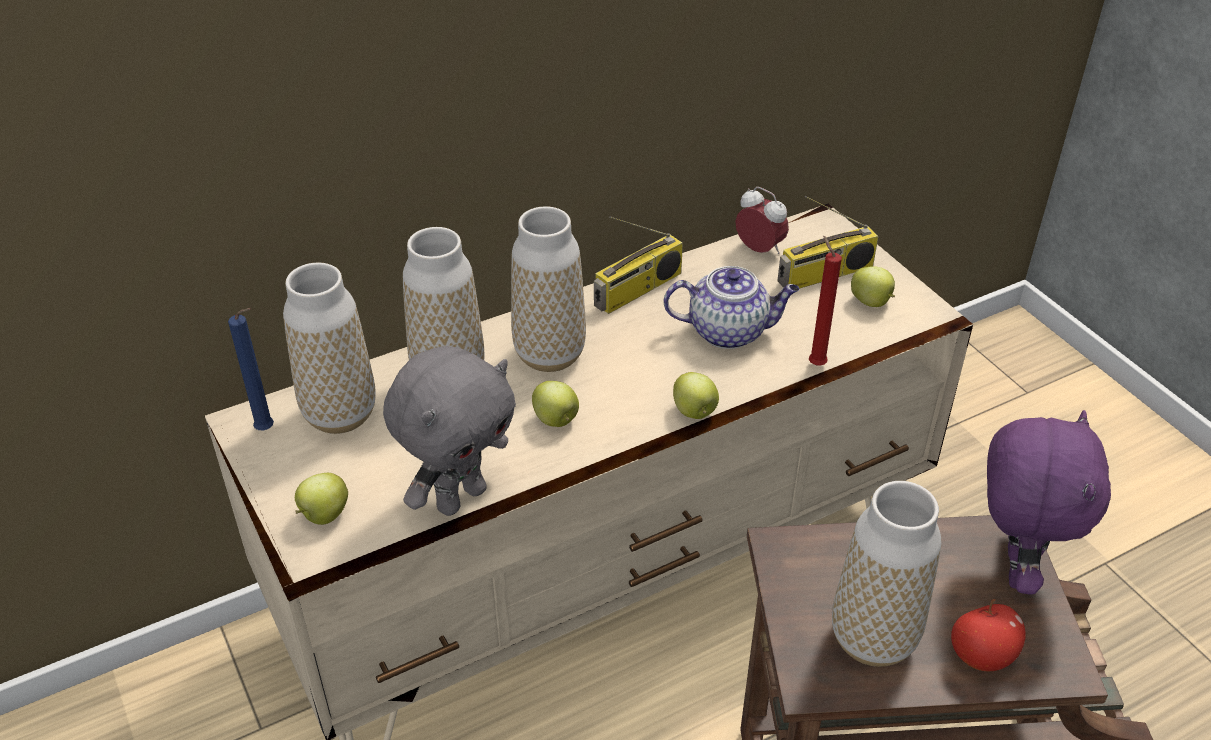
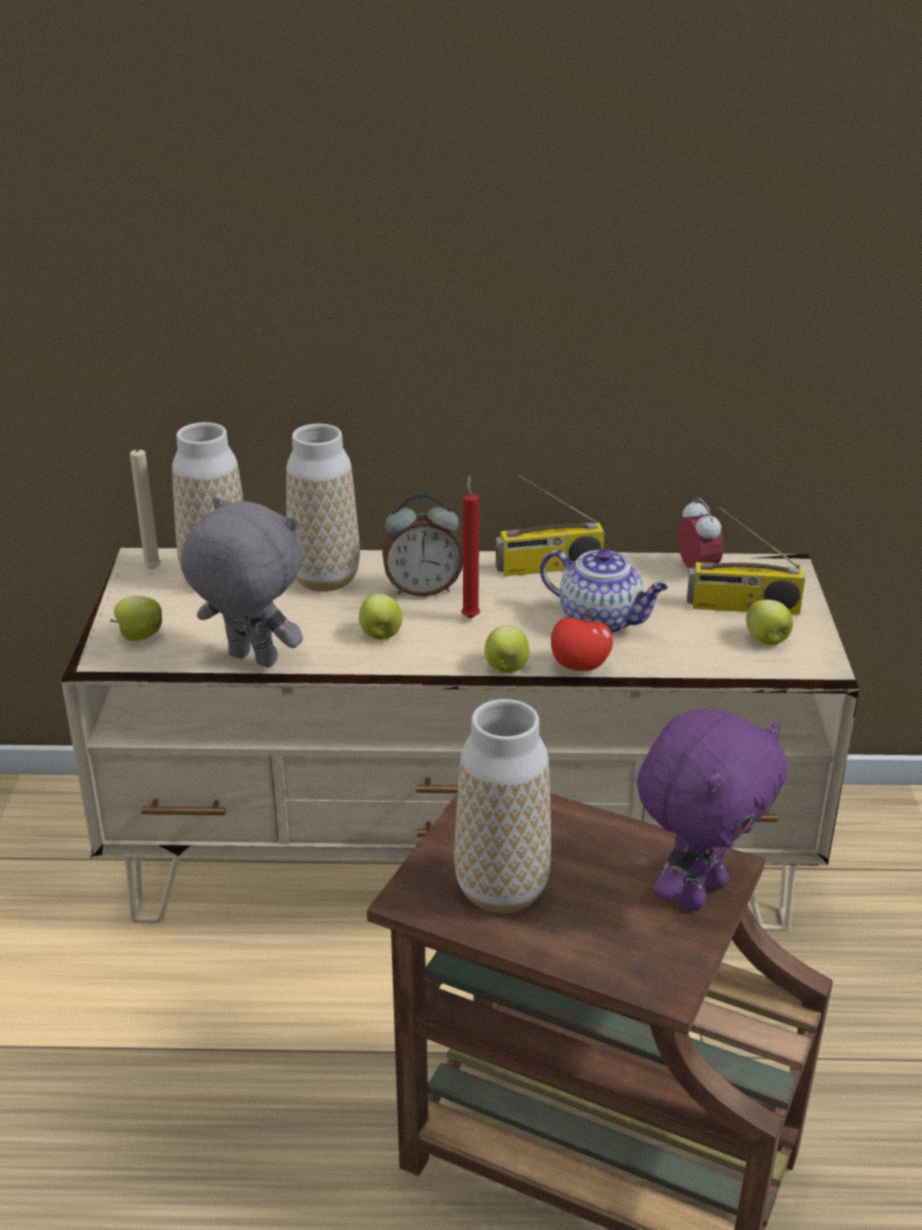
camera: 30 degrees right, 10 degrees down
blue candle [228,308,274,430] -> beige candle [130,442,161,570]
grey plush toy [383,346,516,516] -> grey plush toy turned 135 degrees counterclockwise [181,497,303,668]
vase [511,206,586,372] -> alarm clock [382,493,463,597]
red candle [809,236,842,366] -> red candle moved to [461,475,480,619]
apple [951,599,1026,671] -> apple moved to [551,611,613,671]

